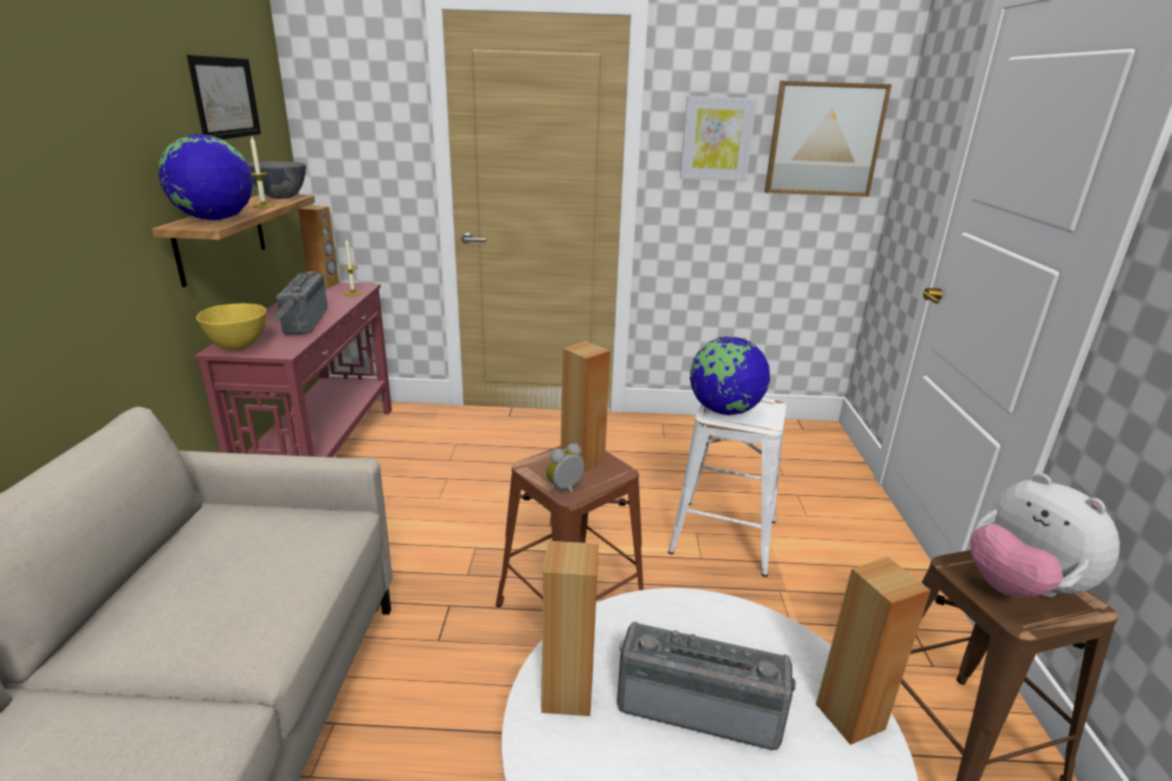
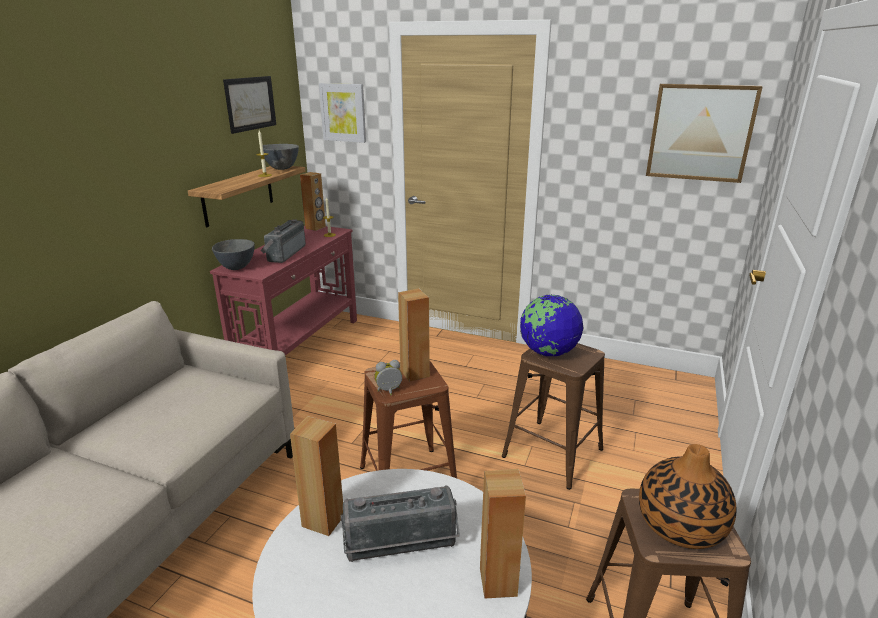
camera: 20 degrees right, 0 degrees up
globe [158,134,253,220] -> none
yellow bowl [196,303,266,351] -> grey bowl [212,239,255,270]
radio [617,622,796,750] -> radio turned 135 degrees clockwise [341,485,460,562]
white stool [668,398,787,577] -> brown stool [502,343,605,490]
picture [680,96,757,181] -> picture moved to [319,83,366,143]
plush toy [970,473,1120,598] -> vase [639,444,737,549]

